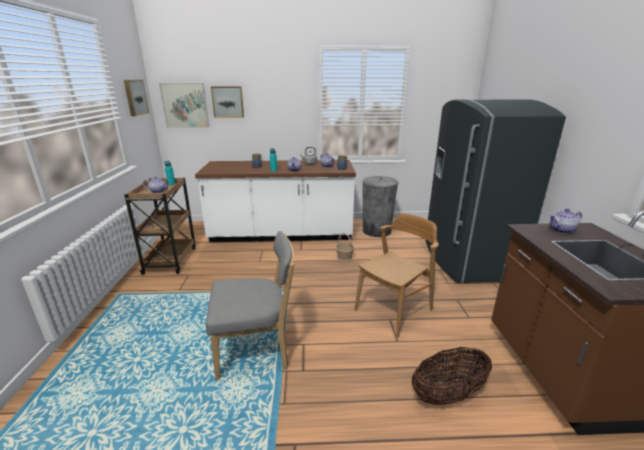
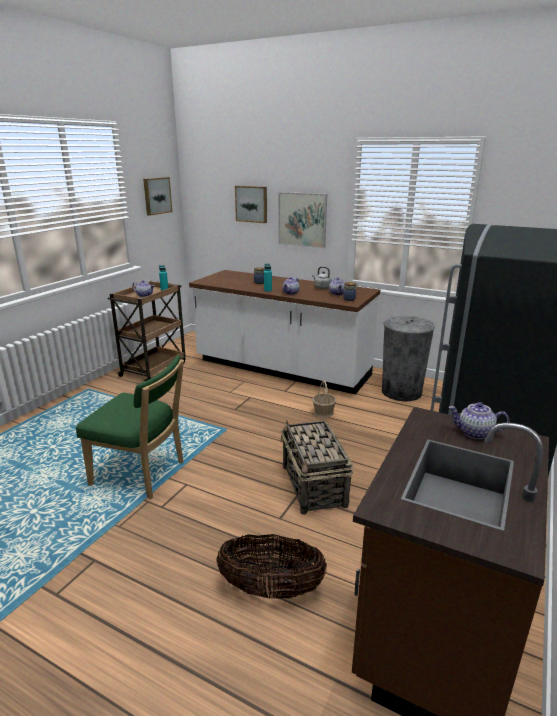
camera: 30 degrees right, 0 degrees up
picture [159,83,209,128] -> picture moved to [278,192,327,248]
grey chair [206,231,295,380] -> green chair [76,355,184,499]
brown chair [354,213,439,337] -> basket [281,420,353,514]

